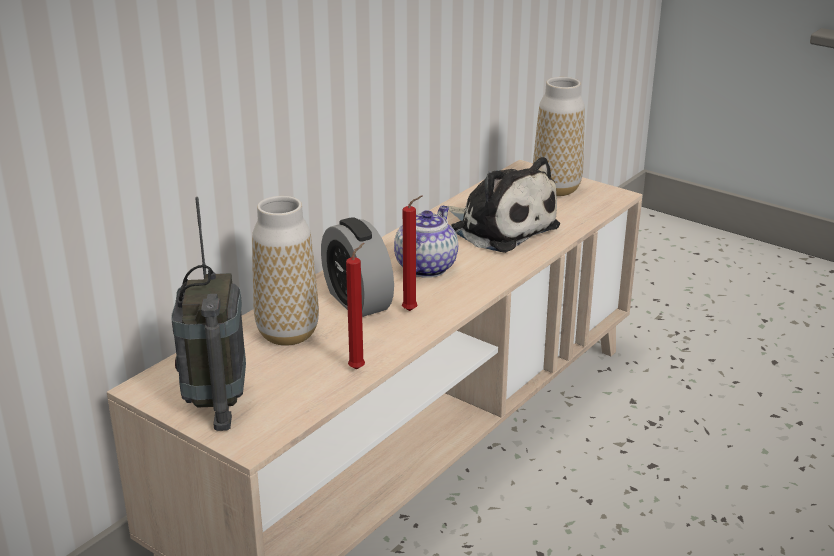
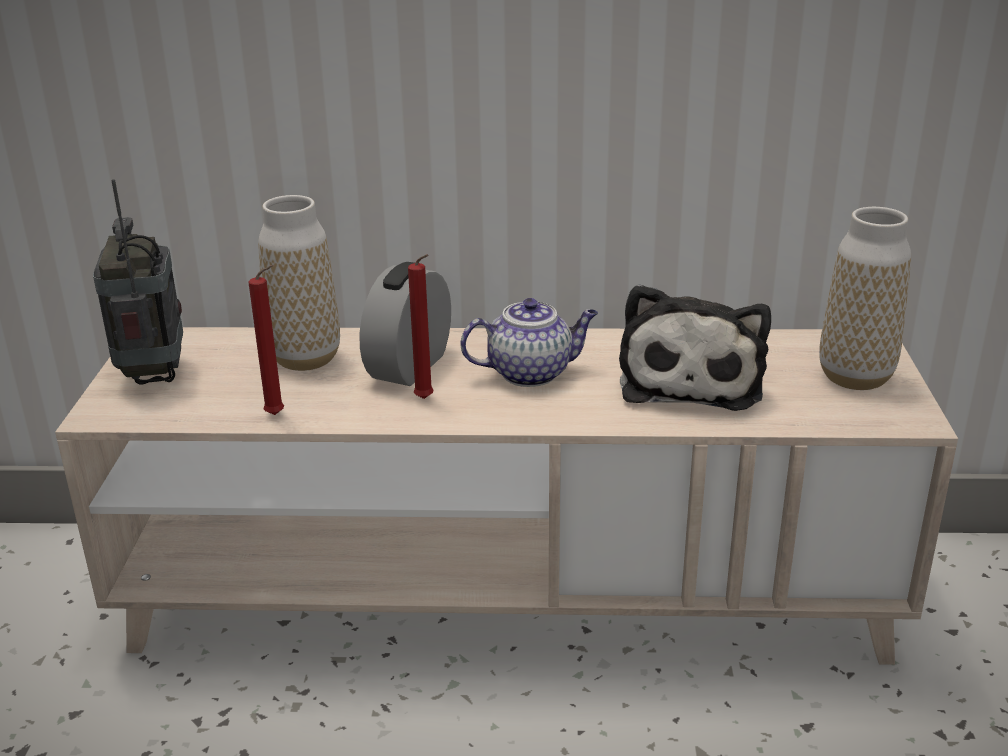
camera: 55 degrees right, 0 degrees up
radio [171,197,246,431] -> radio turned 120 degrees clockwise [93,179,183,385]

